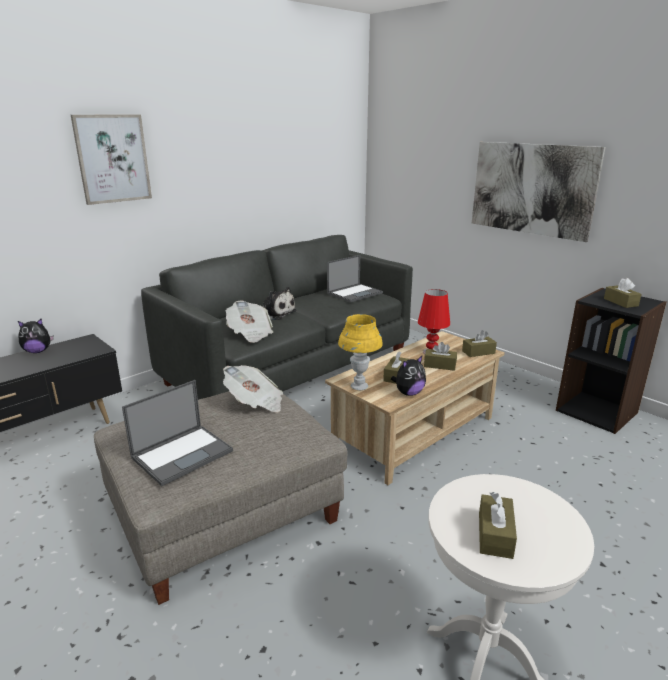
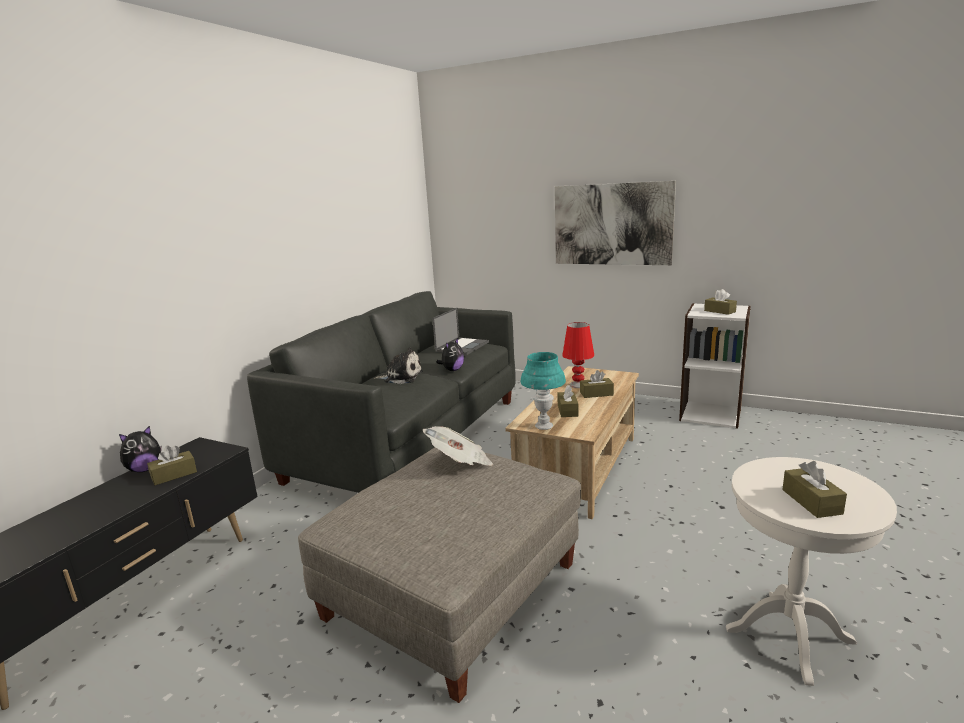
camera: 20 degrees left, 5 degrees down
picture [71,115,152,205] -> none
laptop [122,380,233,486] -> none
newspaper [226,301,273,343] -> none
yellow table lamp [338,314,383,390] -> turquoise table lamp [521,352,566,430]
plush toy [391,356,426,396] -> plush toy moved to [436,338,464,371]
brown tissue box [462,330,497,357] -> brown tissue box moved to [147,446,197,485]
black bookcase [556,288,667,434] -> white bookcase [679,303,751,429]

